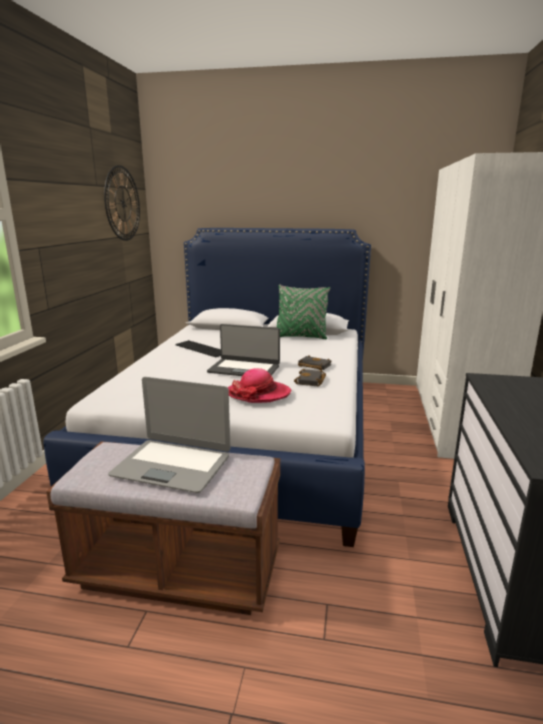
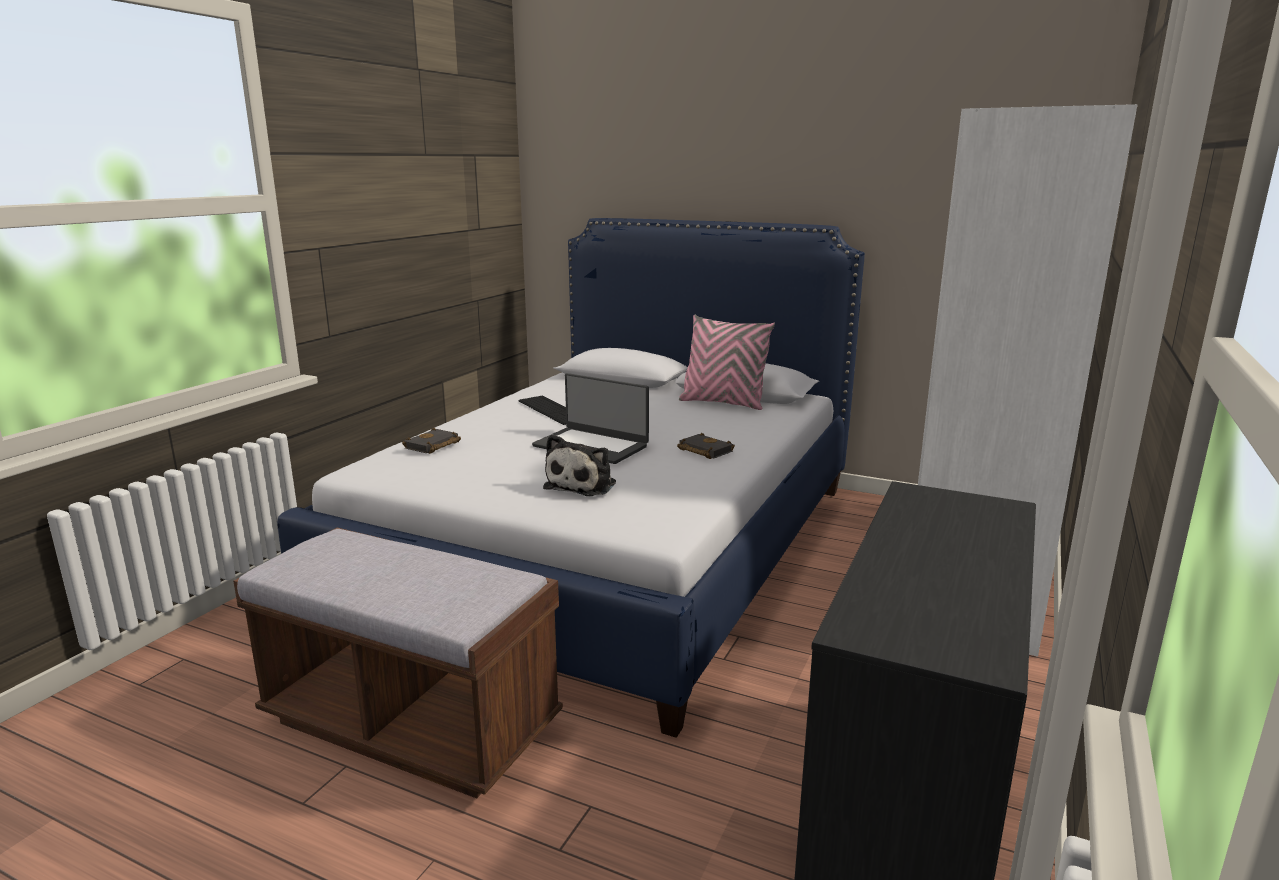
camera: 15 degrees right, 0 degrees up
wall clock [104,165,140,241] -> none
laptop [108,377,231,493] -> none
hat [228,368,291,403] -> plush toy [543,434,616,496]
green pillow [277,284,330,339] -> pink pillow [679,315,775,410]
black book [294,369,326,386] -> black book moved to [402,428,461,454]

